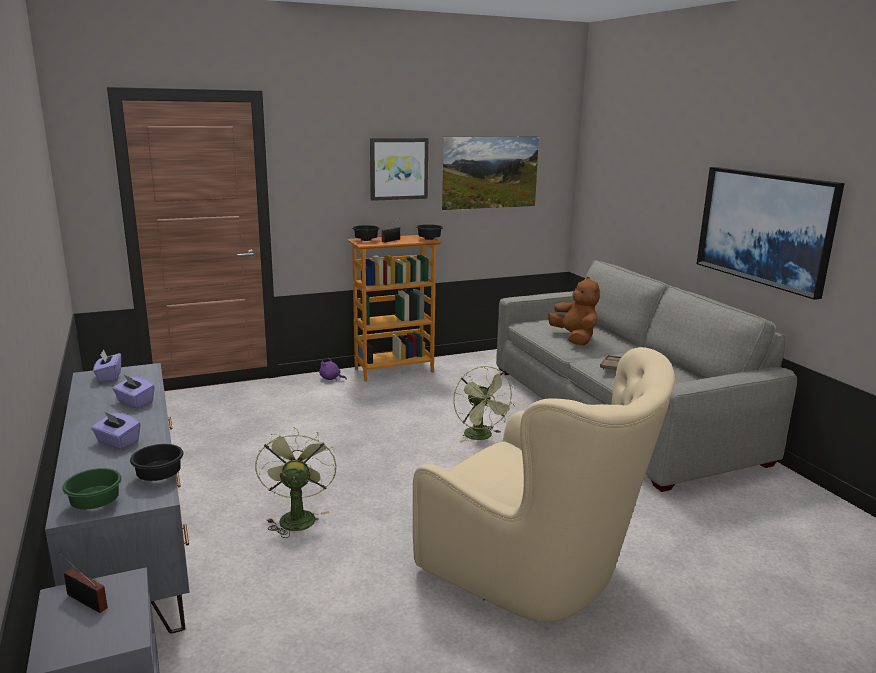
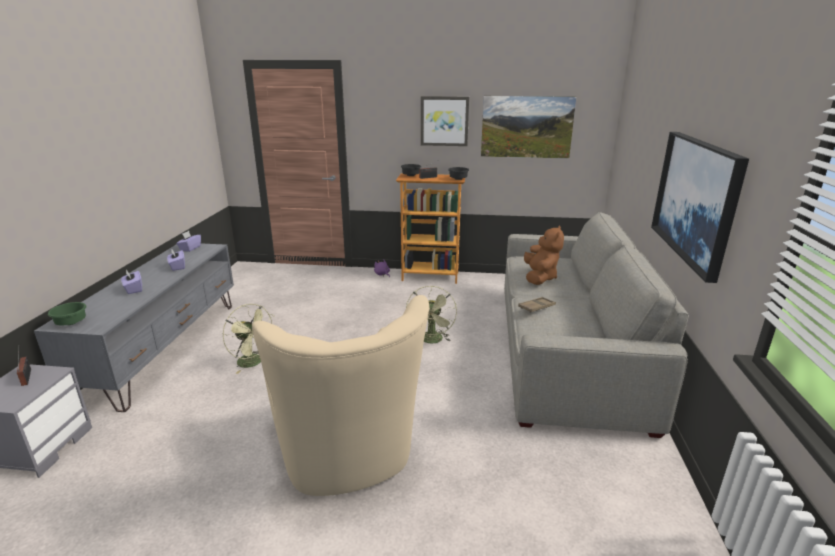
camera: 30 degrees right, 5 degrees up
black bowl [130,444,184,481] -> none
green fan [255,427,337,538] -> green fan turned 105 degrees clockwise [223,304,274,374]

